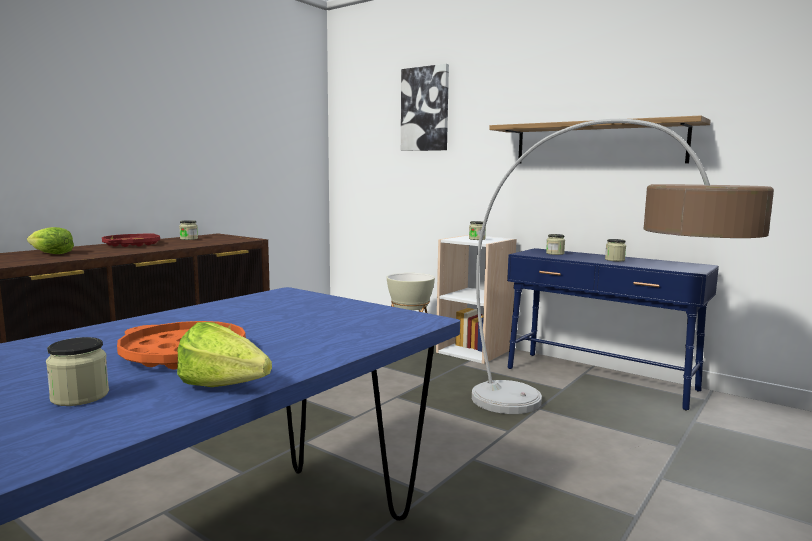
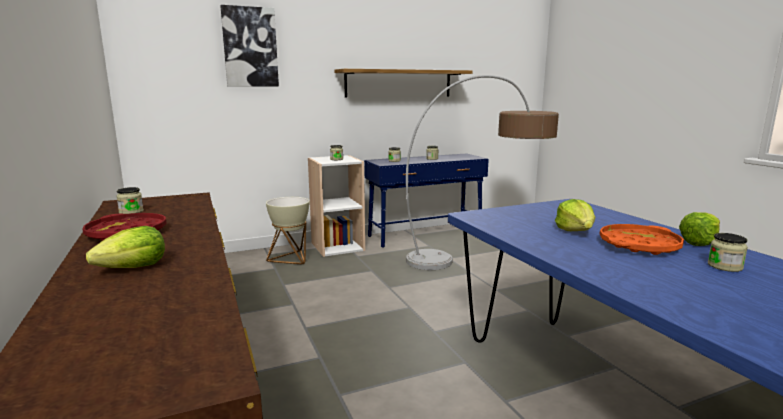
camera: 60 degrees left, 5 degrees up
none -> lettuce [555,199,595,231]

